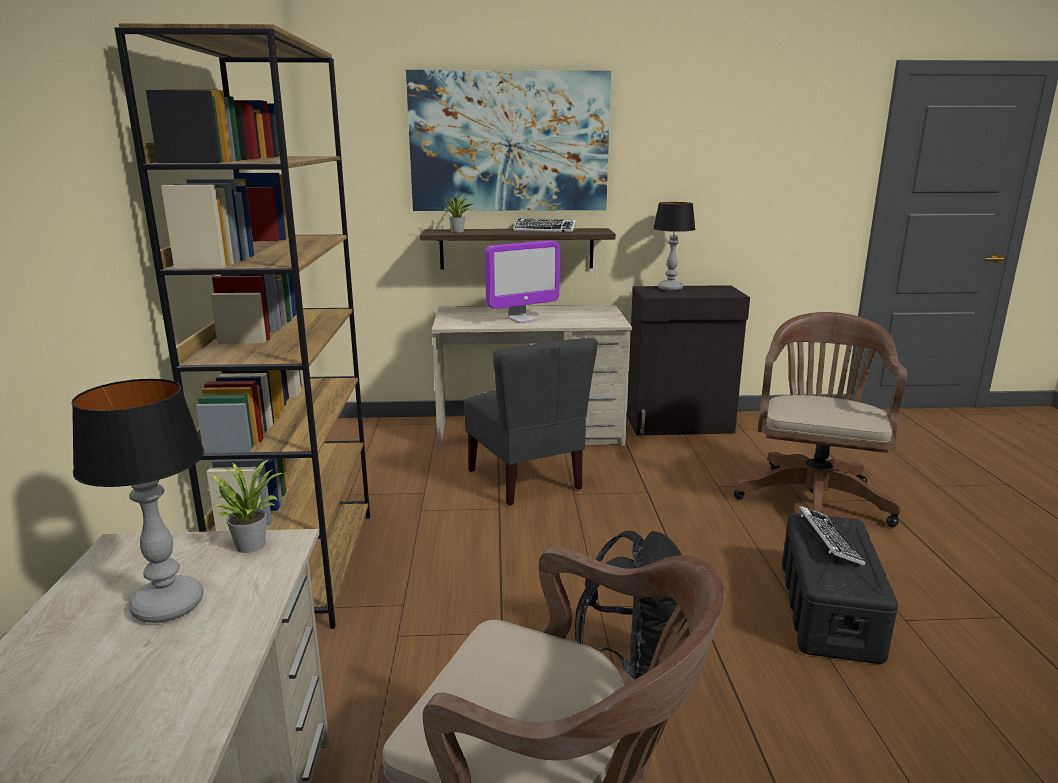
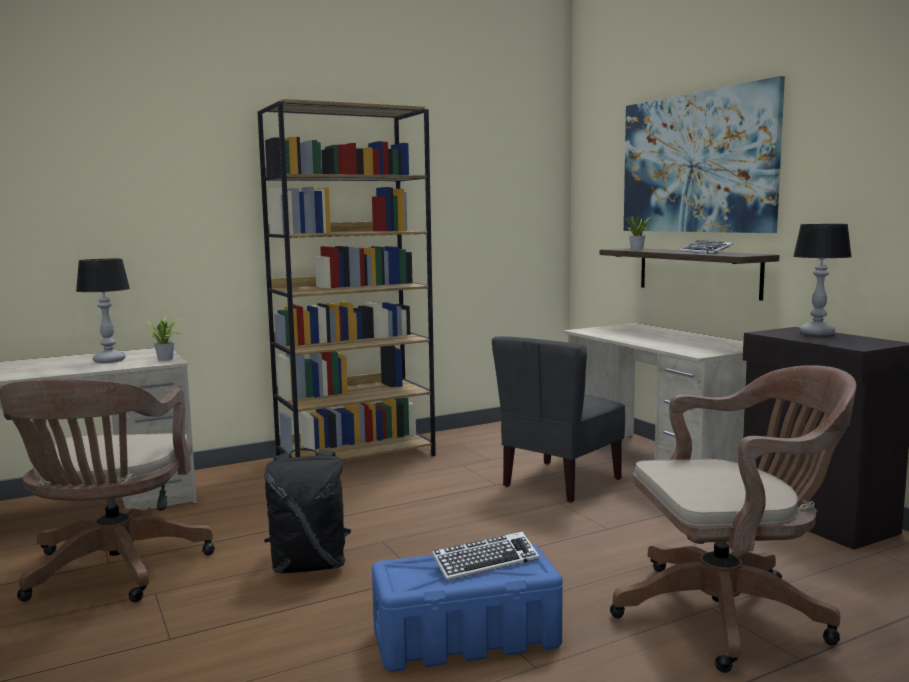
camera: 65 degrees right, 10 degrees down
monitor [485,241,560,323] -> none
black storage box [782,513,898,664] -> blue storage box [372,544,563,672]

